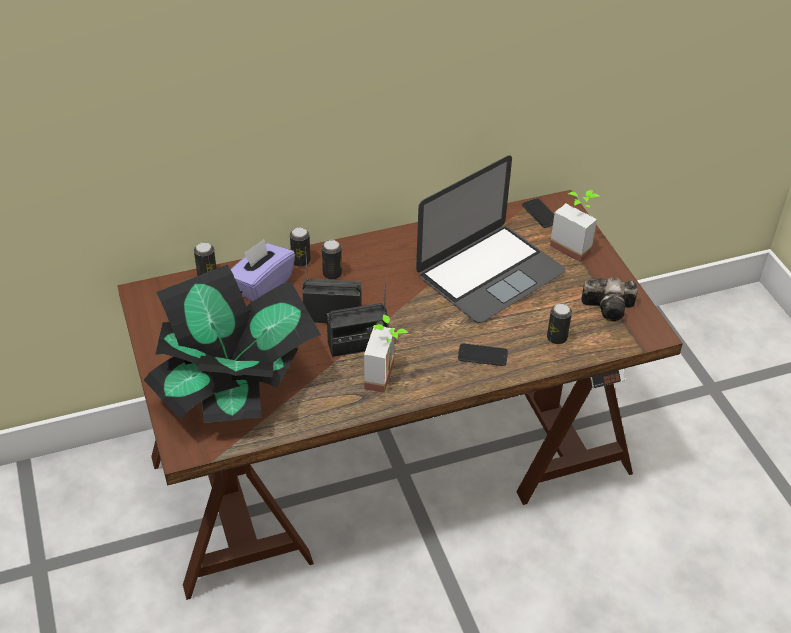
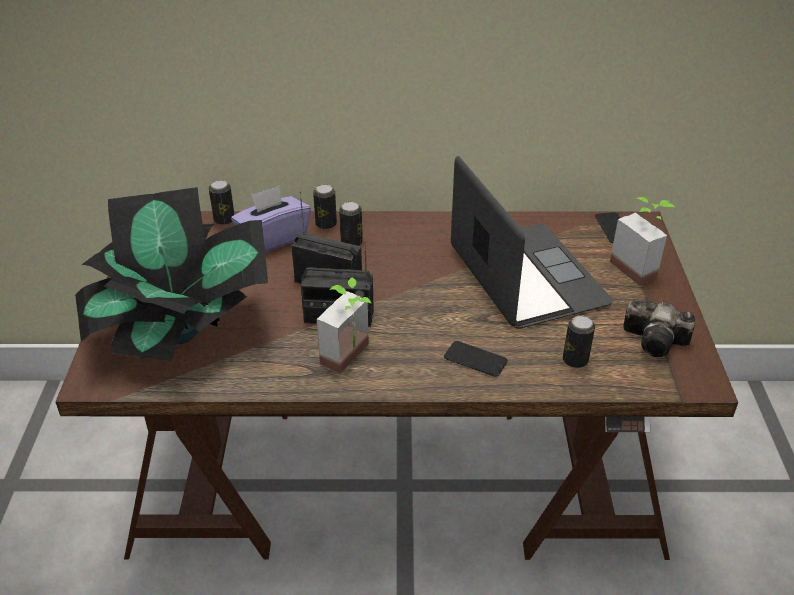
camera: 20 degrees right, 5 degrees down
laptop [416,155,566,323] -> laptop turned 90 degrees counterclockwise [451,156,613,329]

